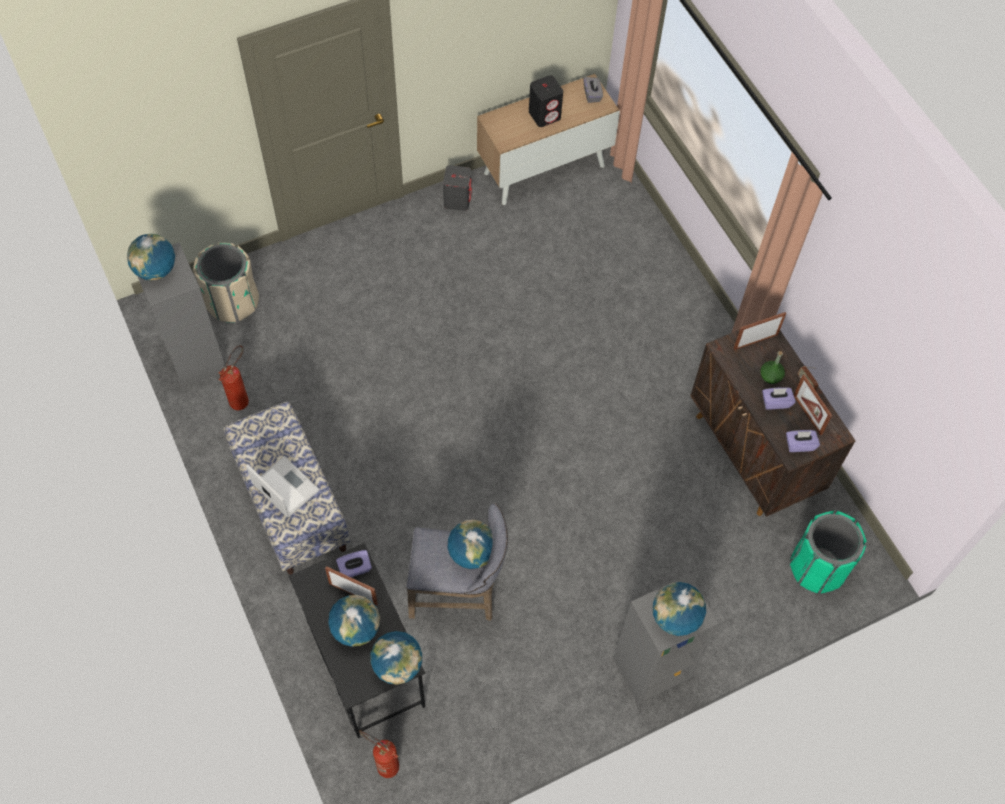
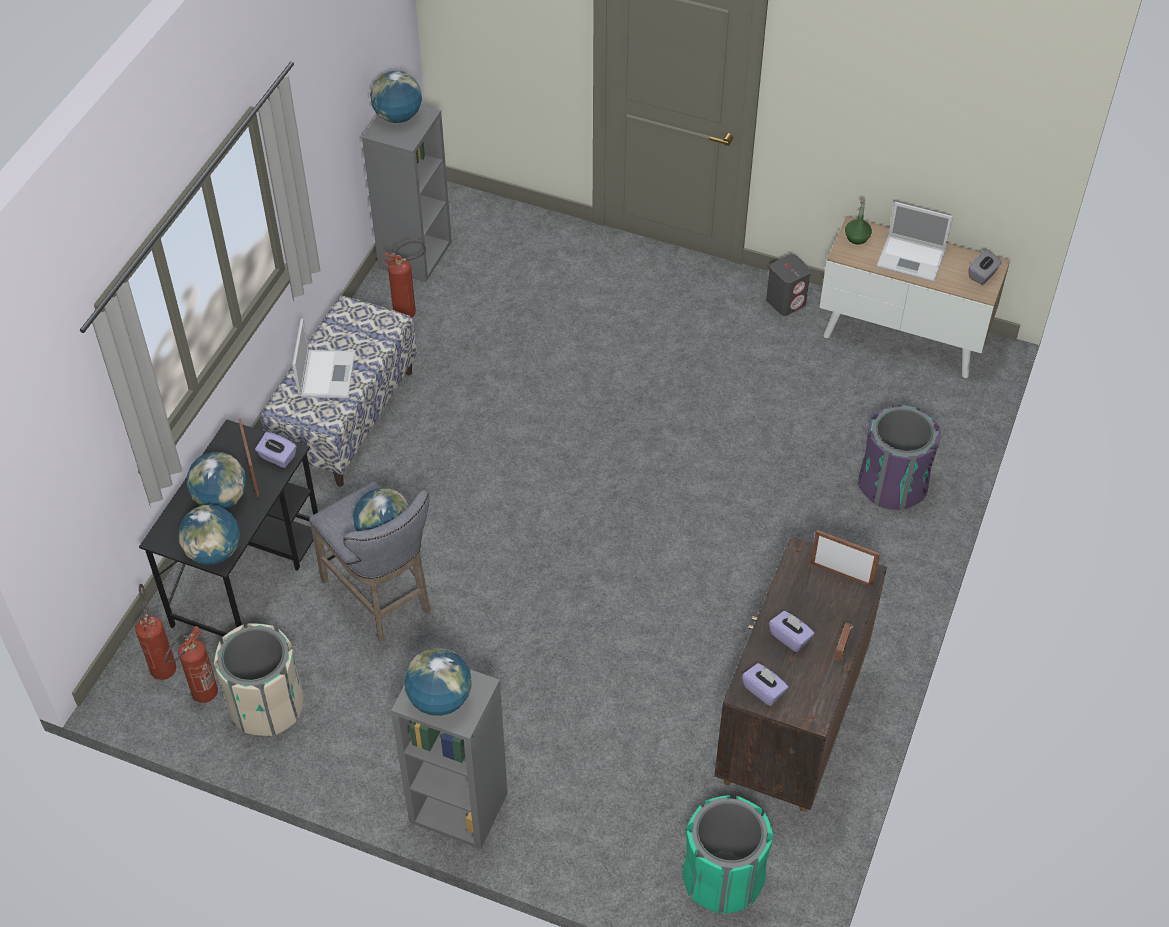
camera: 50 degrees right, 10 degrees down
beige trash can [193,243,259,323] -> beige trash can moved to [214,623,304,736]
black speaker [529,75,563,127] -> laptop [877,202,953,282]
green bottle [760,351,785,384] -> green bottle moved to [845,199,872,244]
picture frame [794,374,832,436] -> none
none -> fire extinguisher [165,626,218,703]
none -> purple trash can [858,404,941,510]

